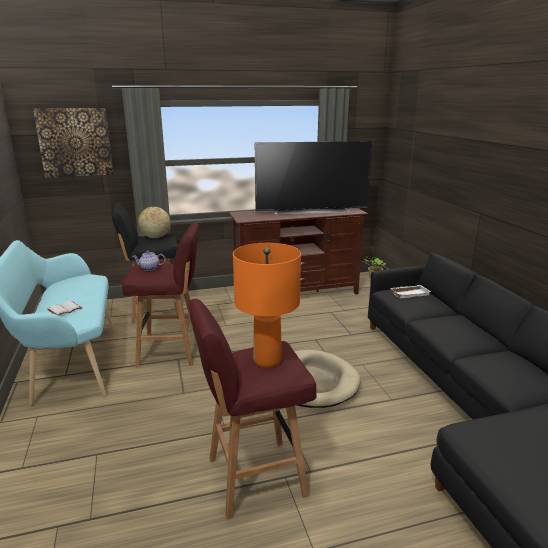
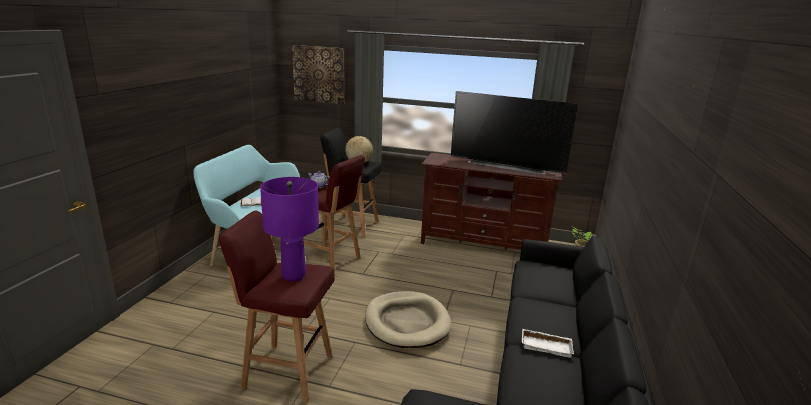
camera: 30 degrees right, 0 degrees up
orange table lamp [233,243,301,368] -> purple table lamp [260,177,319,281]
white tray [391,285,431,299] -> white tray moved to [521,329,574,358]

